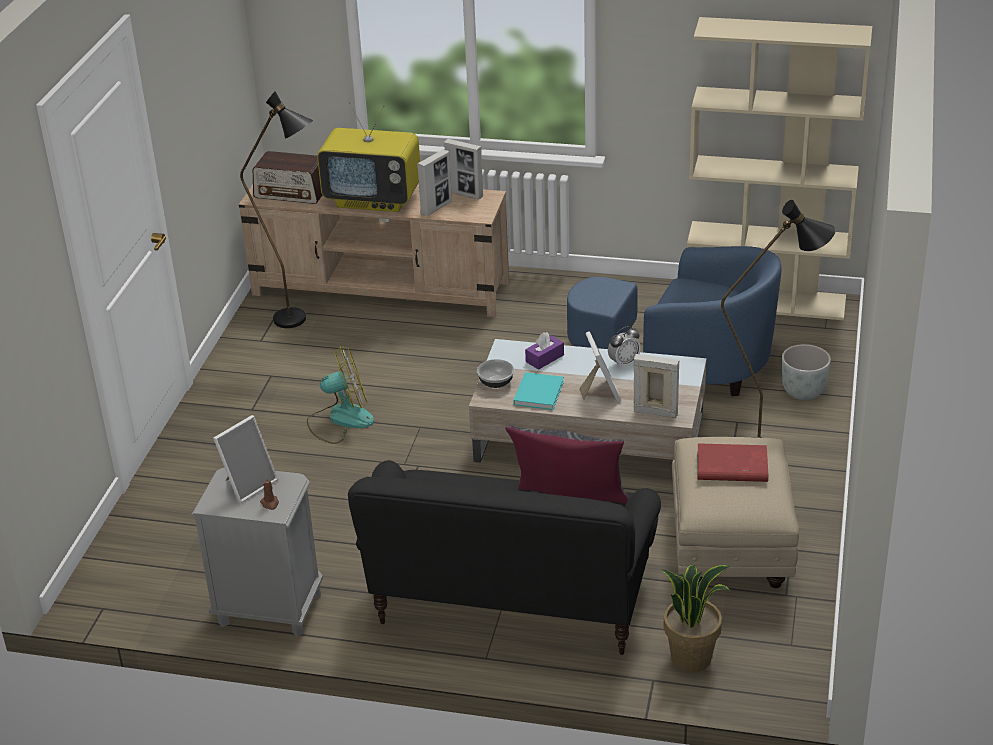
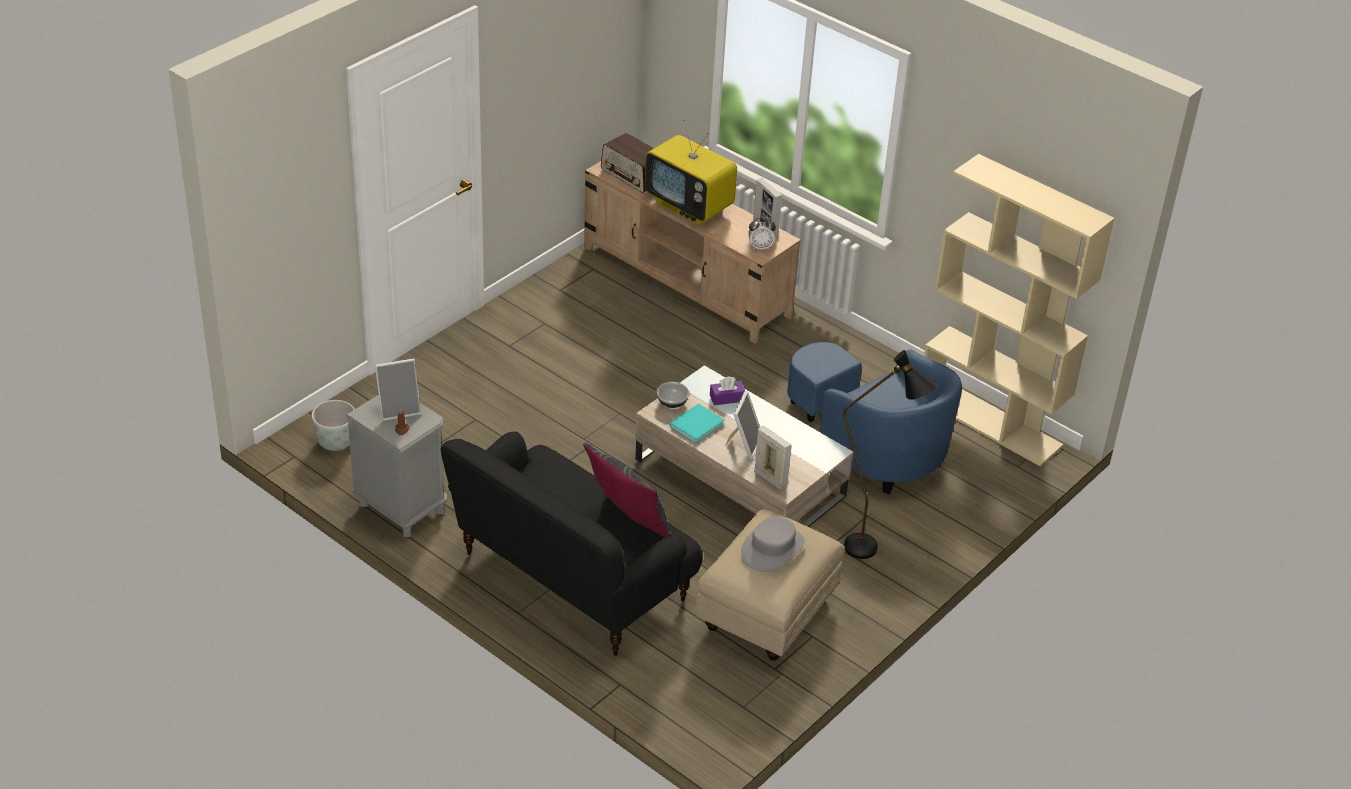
camera: 25 degrees right, 5 degrees up
black floor lamp [240,91,313,328] -> none
fan [307,346,374,444] -> none
picture frame [417,149,452,216] -> none
alarm clock [608,326,641,369] -> alarm clock moved to [748,217,776,250]
potted plant [660,565,731,672] -> none
red book [697,443,768,482] -> grey hat [741,516,805,572]
grey planter [782,344,831,400] -> grey planter moved to [312,400,355,451]

